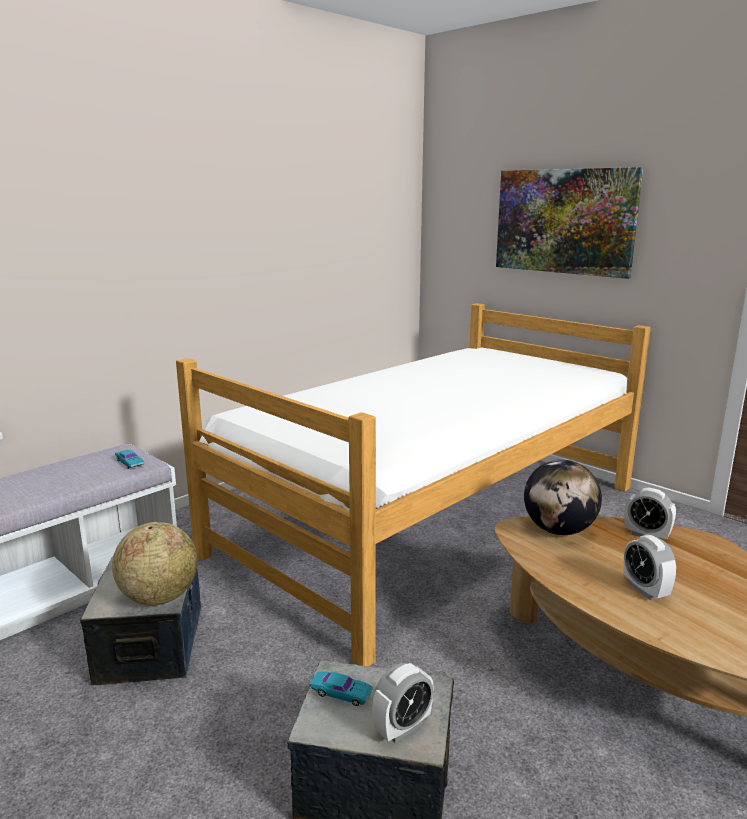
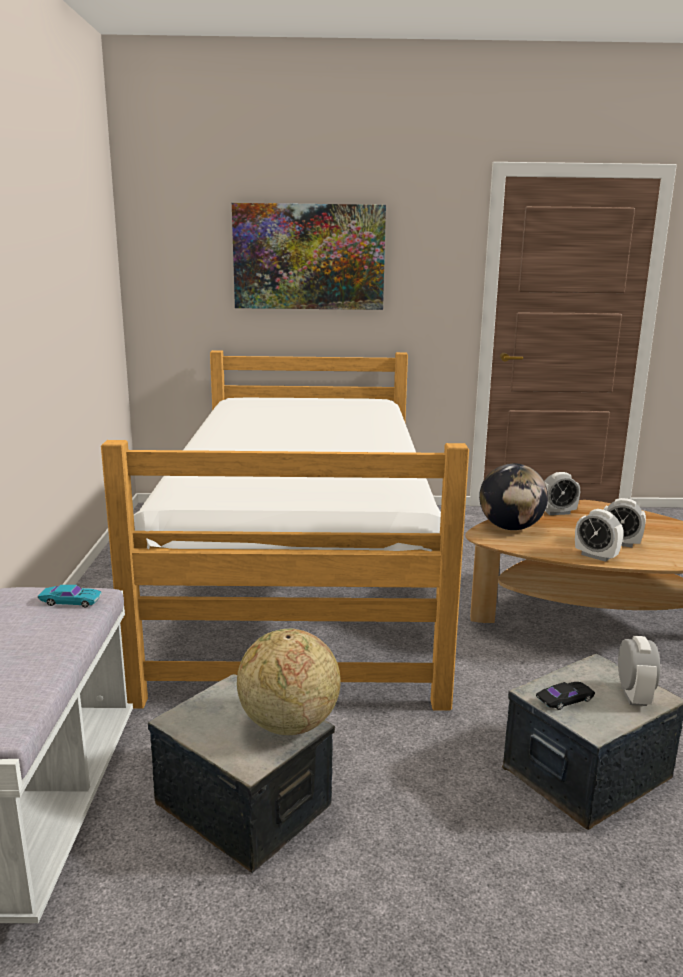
camera: 45 degrees left, 0 degrees up
turquoise toy car [310,671,373,706] -> black toy car [536,682,595,710]
none -> alarm clock [575,509,623,562]

